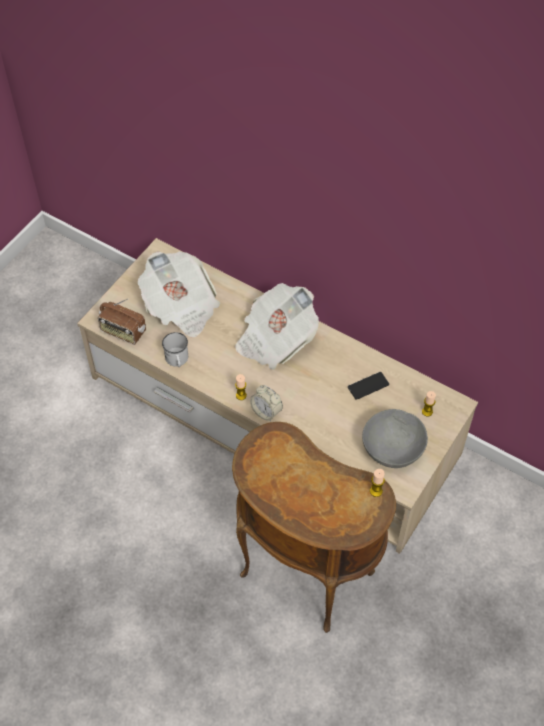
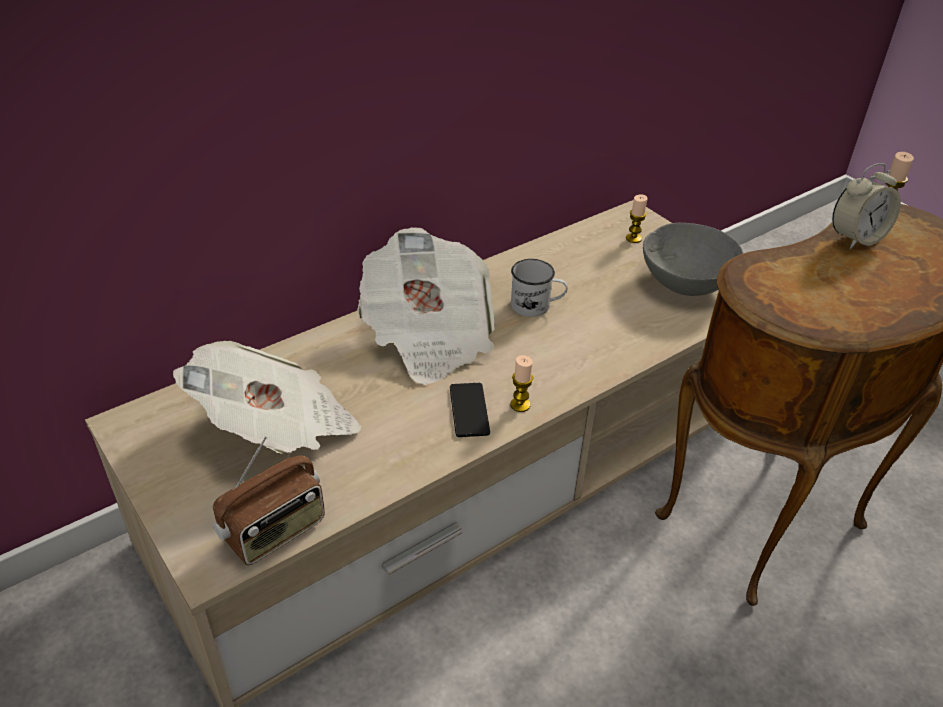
camera: 70 degrees left, 15 degrees down
white mug [162,332,188,367] -> white mug moved to [511,259,568,317]
alarm clock [250,385,283,421] -> alarm clock moved to [832,163,901,249]
phone [348,372,389,400] -> phone moved to [450,383,490,437]

